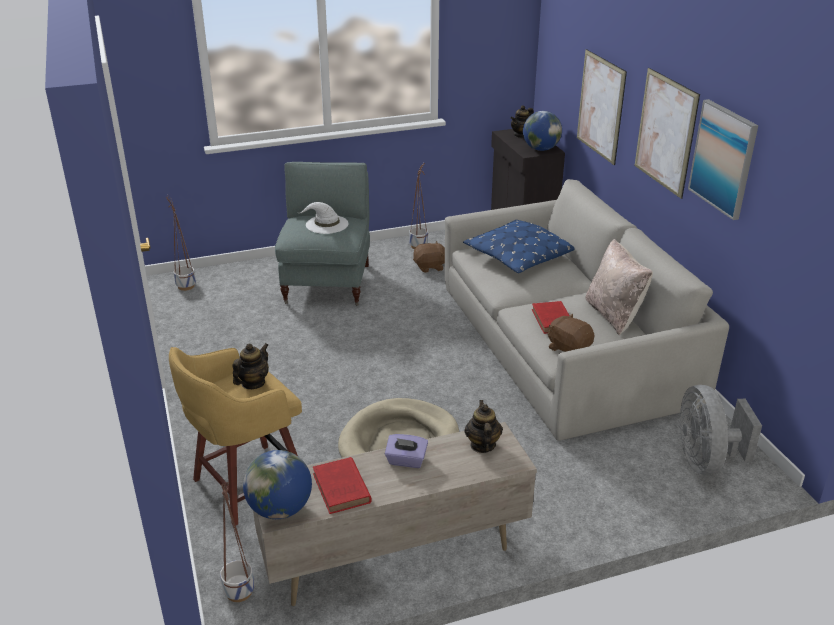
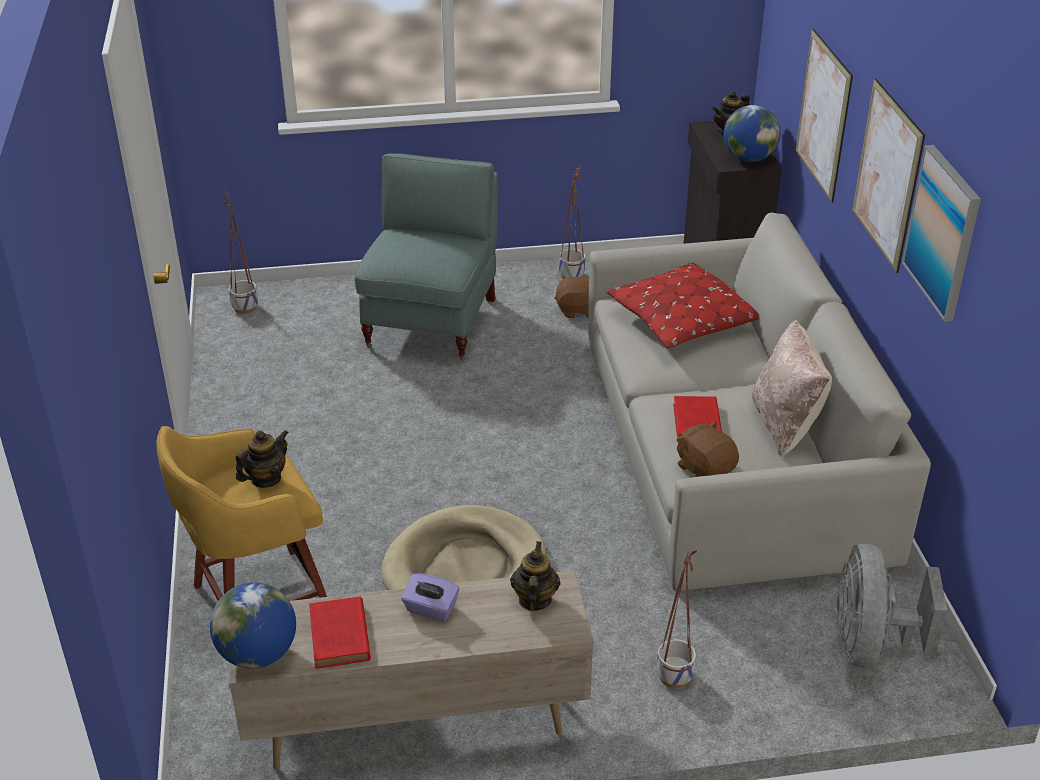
camera: 10 degrees right, 5 degrees up
planter [220,482,254,602] -> planter moved to [656,550,697,688]
white hat [300,202,349,234] -> none
blue pillow [463,220,575,273] -> red pillow [607,263,759,348]

